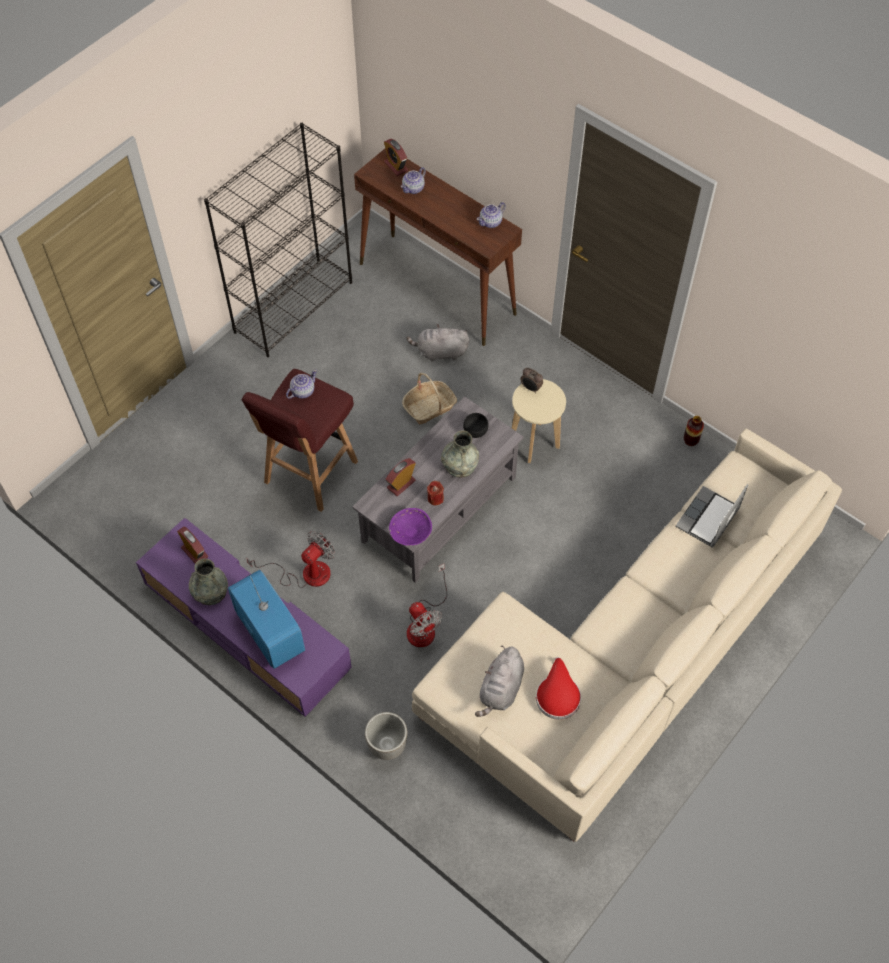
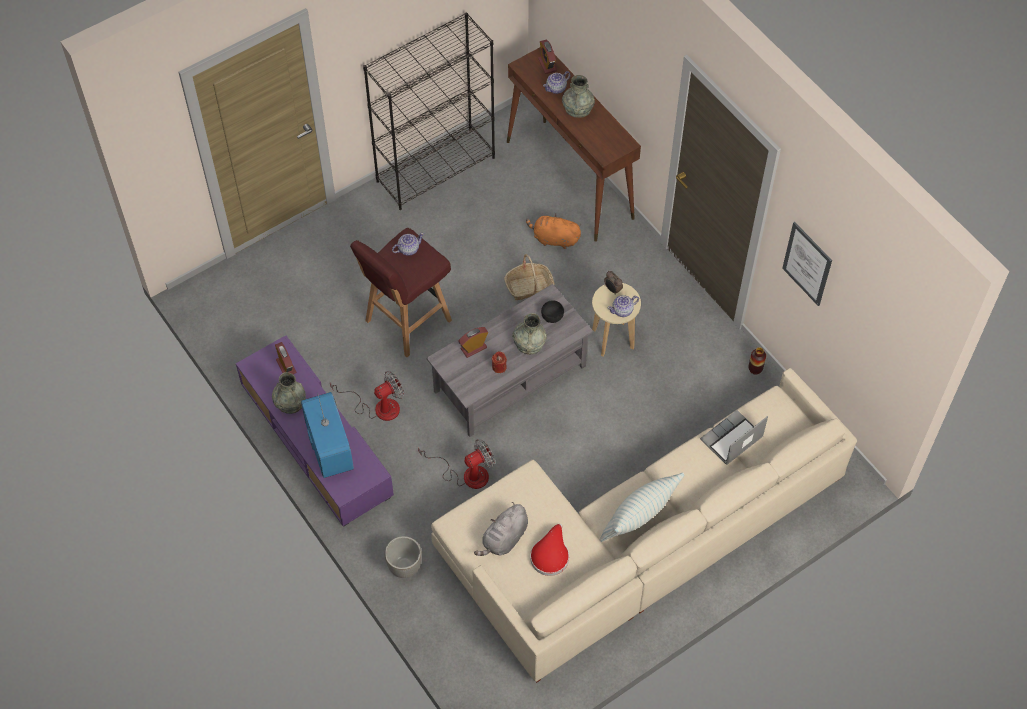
camera: 15 degrees right, 0 degrees up
purple bowl [389,508,432,546] -> none
grey plush toy [407,324,469,362] -> orange plush toy [526,213,581,249]
fan [407,563,447,647] -> fan turned 105 degrees counterclockwise [418,439,495,489]
teapot [477,202,506,228] -> teapot moved to [607,295,639,317]
none -> grey vase [562,75,595,118]
none -> pillow [600,473,684,542]
none -> picture [782,222,832,306]

